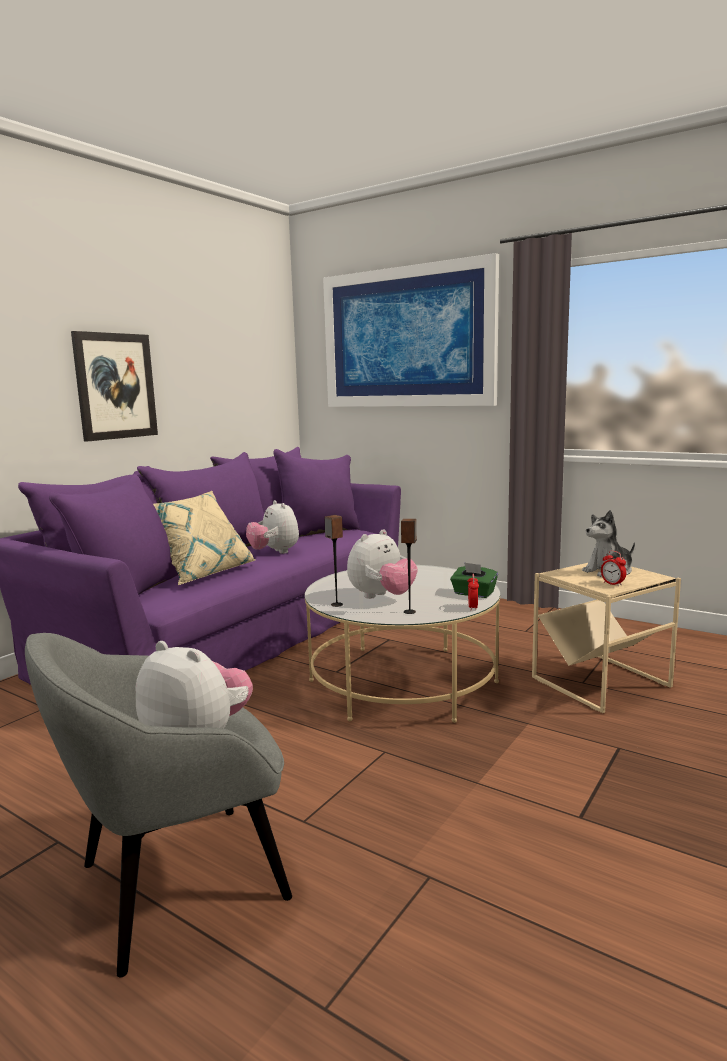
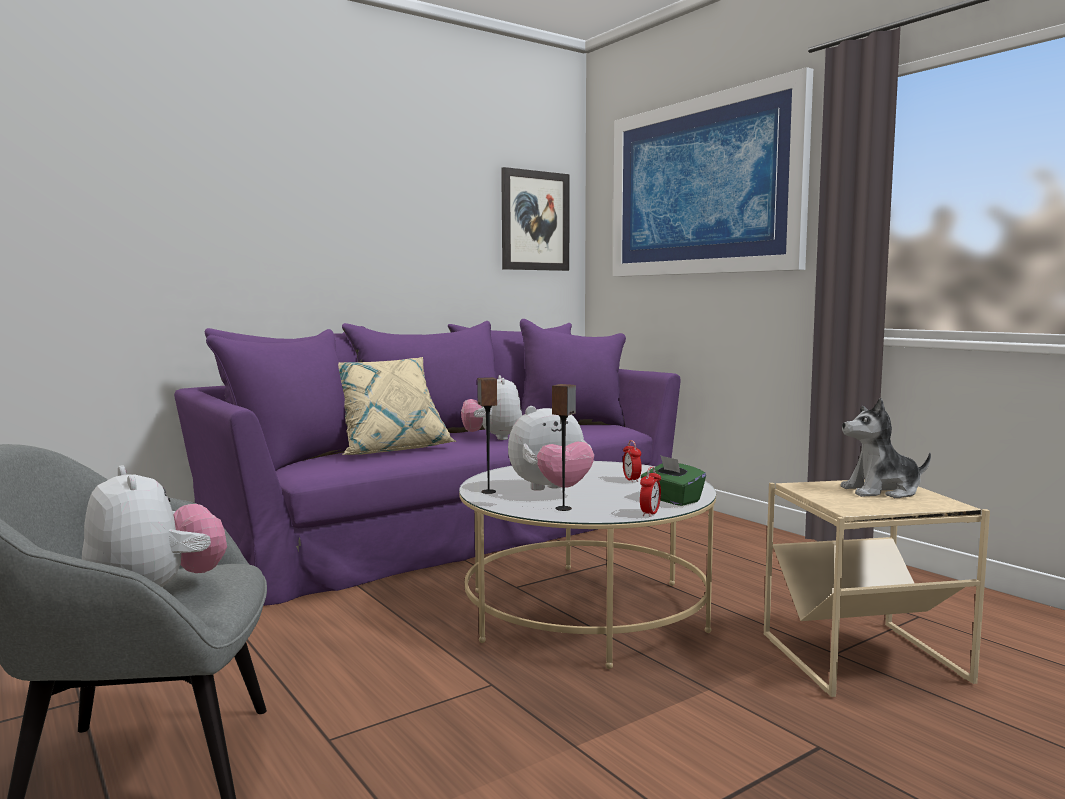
camera: 20 degrees right, 5 degrees down
picture [71,331,158,442] -> picture moved to [501,167,569,271]
alarm clock [601,551,626,586] -> alarm clock moved to [623,440,642,483]

